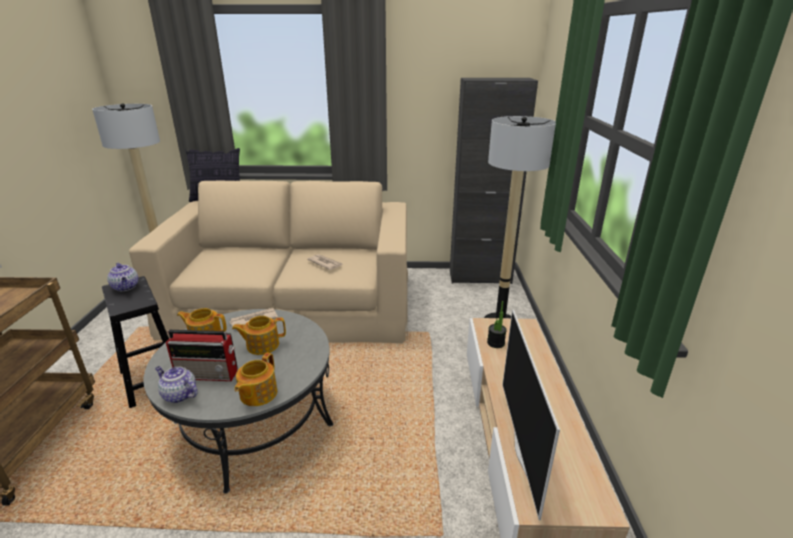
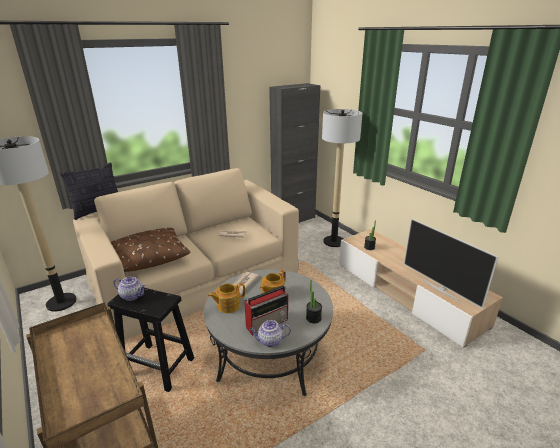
camera: 35 degrees left, 0 degrees up
teapot [235,353,277,406] -> potted plant [306,280,322,323]
none -> brown pillow [111,228,191,272]

